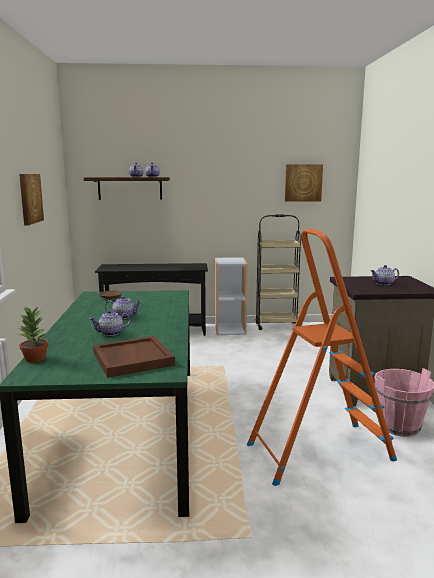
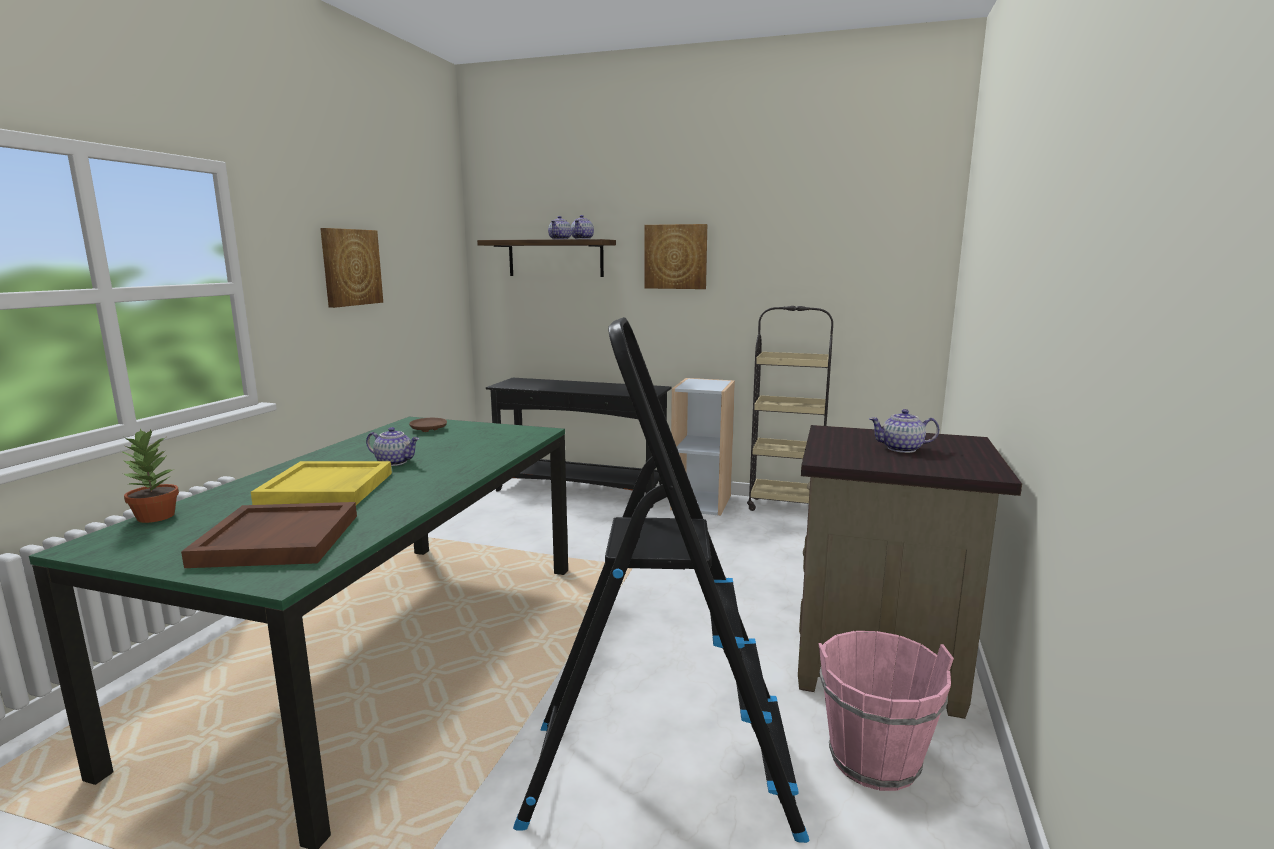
camera: 20 degrees right, 0 degrees up
teapot [90,310,131,336] -> yellow tray [251,461,392,505]
orange step ladder [247,228,397,486] -> black step ladder [513,317,809,843]
picture [285,164,323,202] -> picture moved to [644,224,707,289]

